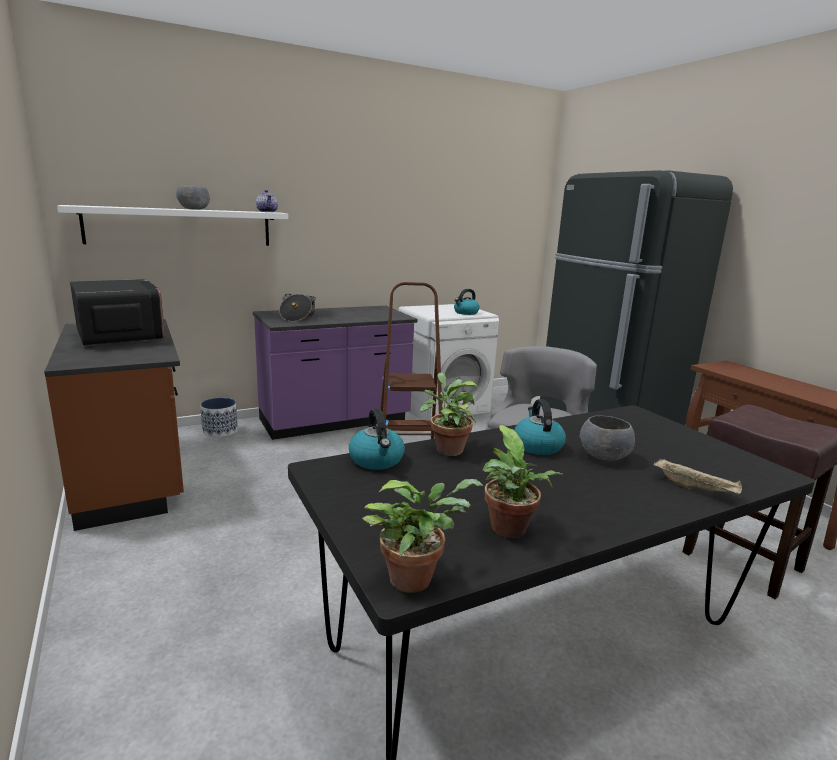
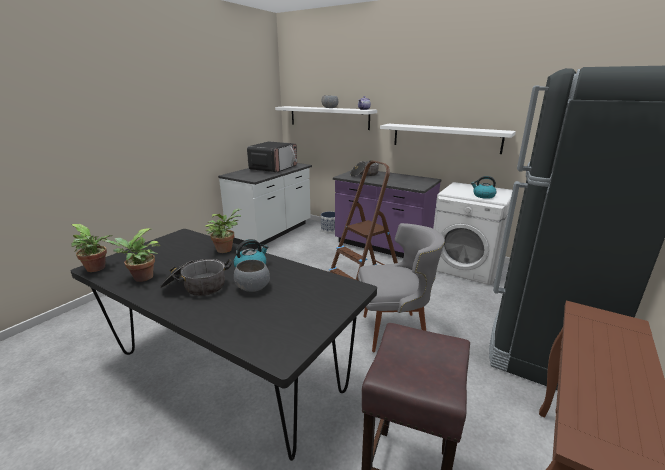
camera: 60 degrees right, 5 degrees up
brown counter [44,319,184,531] -> white counter [218,163,312,249]
kettle [349,409,405,470] -> none
beige tray [654,459,742,494] -> none
none -> cooking pot [160,259,232,296]
none -> white shelf [380,124,516,154]

